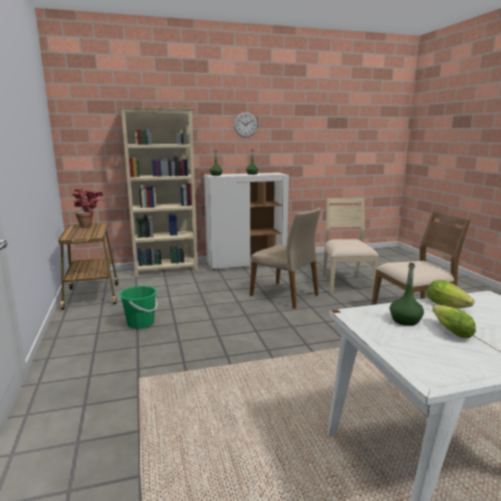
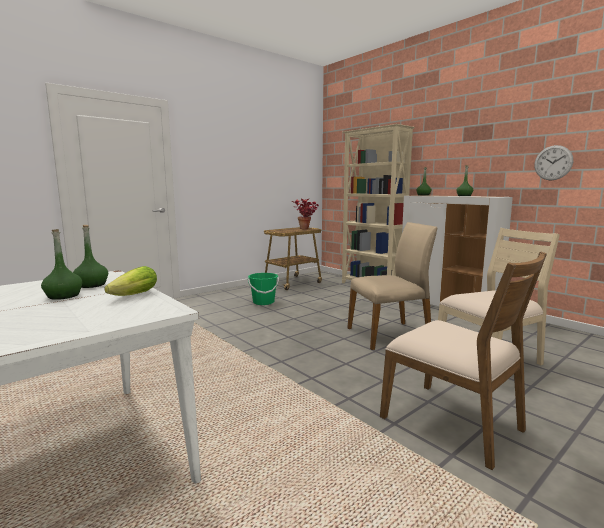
camera: 65 degrees right, 5 degrees down
wall clock [234,112,257,138] -> wall clock moved to [534,145,573,180]
beige chair [250,207,321,309] -> beige chair turned 120 degrees counterclockwise [347,222,437,350]
lettuce [433,305,476,338] -> green bottle [41,229,82,300]

